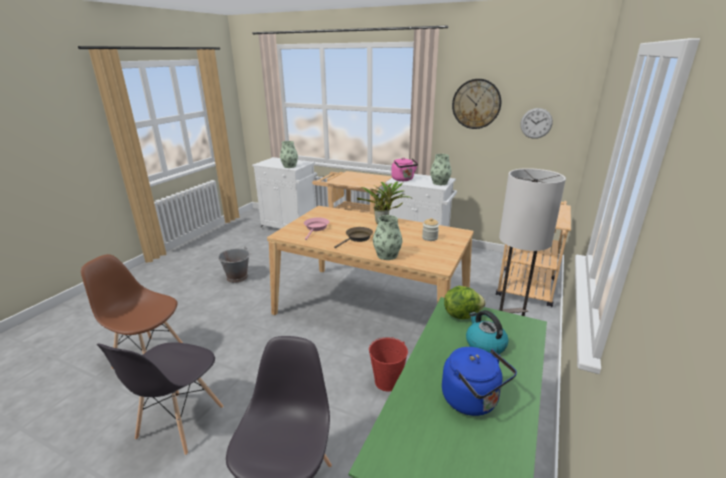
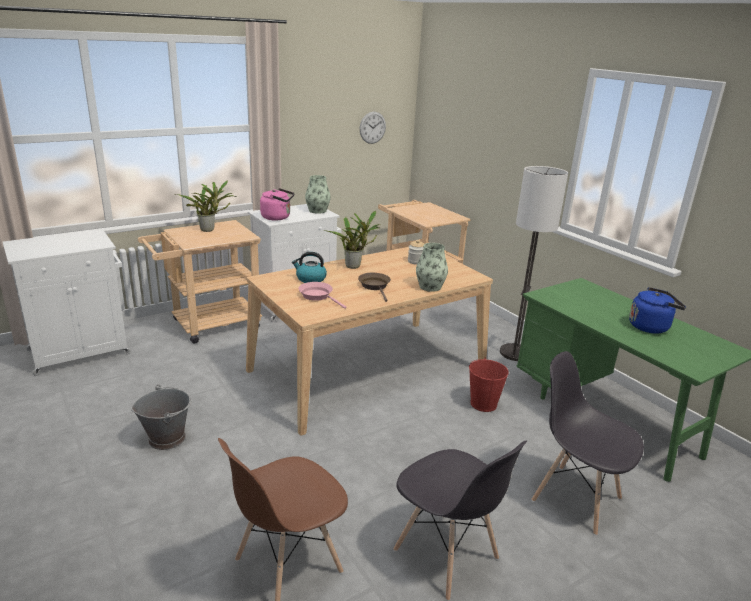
camera: 60 degrees left, 0 degrees up
vase [280,141,298,168] -> none
lettuce [444,286,486,319] -> none
wall clock [452,79,501,129] -> none
kettle [466,310,509,354] -> kettle moved to [292,252,327,283]
none -> potted plant [176,180,237,232]

